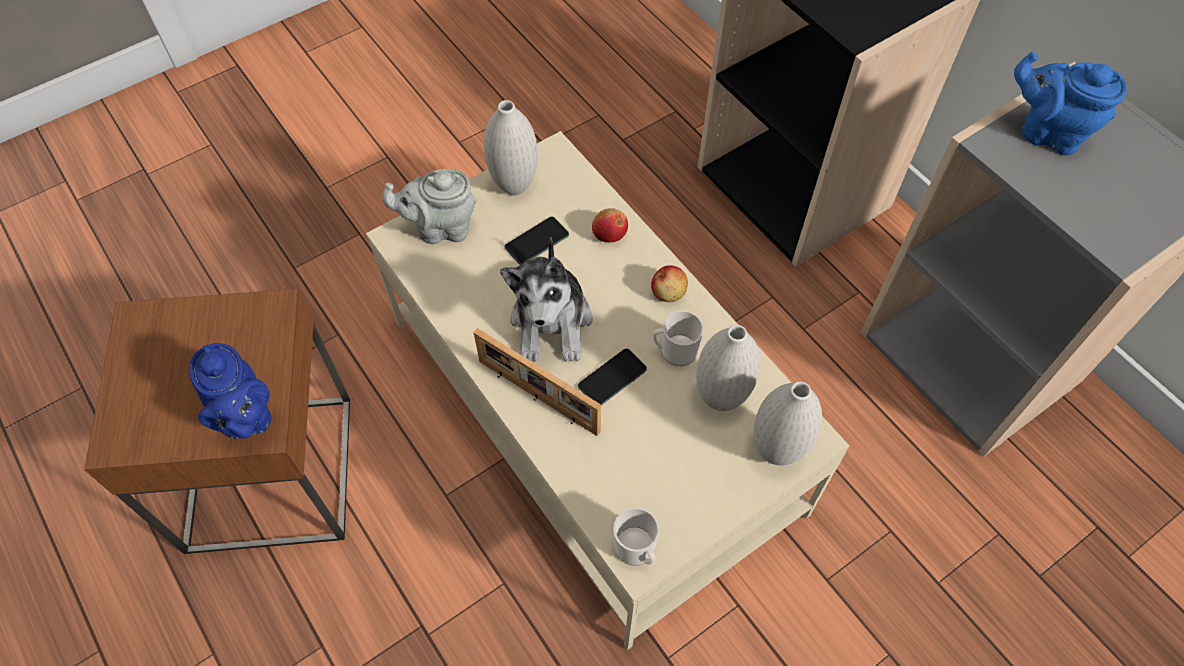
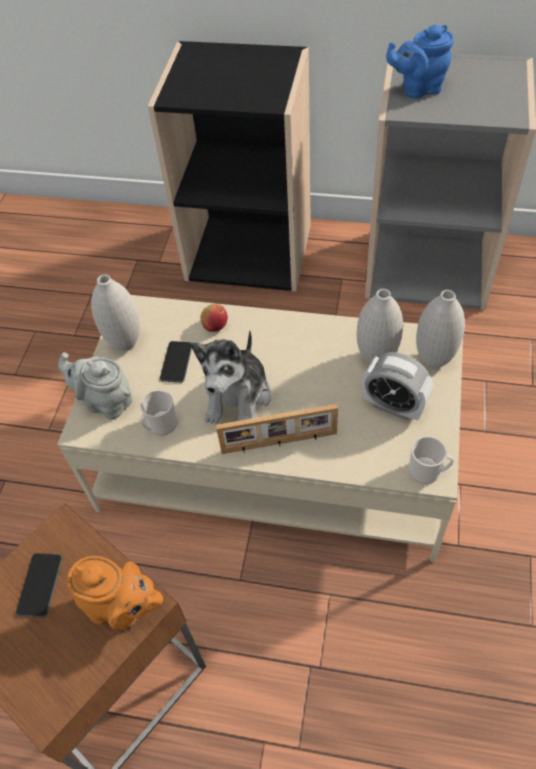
camera: 40 degrees left, 5 degrees down
blue teapot [189,343,271,439] -> orange teapot [67,556,163,630]
grey teapot [382,169,476,244] -> grey teapot turned 75 degrees clockwise [58,352,132,420]
plush toy [500,237,593,362] -> plush toy turned 60 degrees clockwise [191,331,271,425]
phone [578,349,647,405] -> phone moved to [16,553,63,618]
apple [651,265,688,302] -> none
mug [653,310,704,366] -> mug moved to [139,390,177,435]
none -> alarm clock [362,352,433,421]

